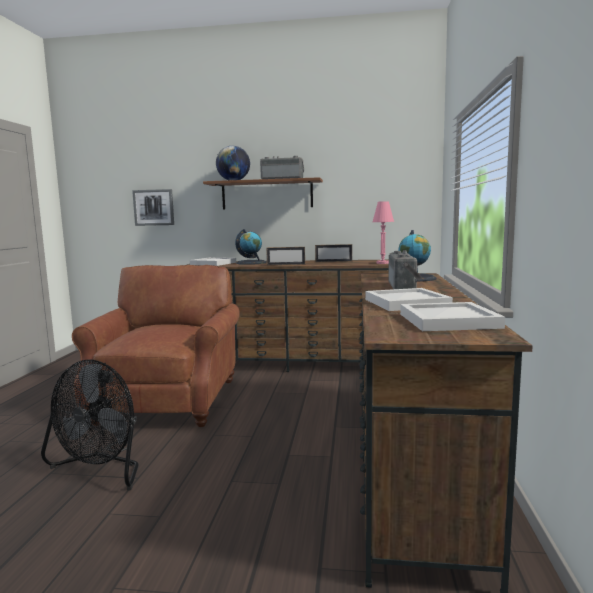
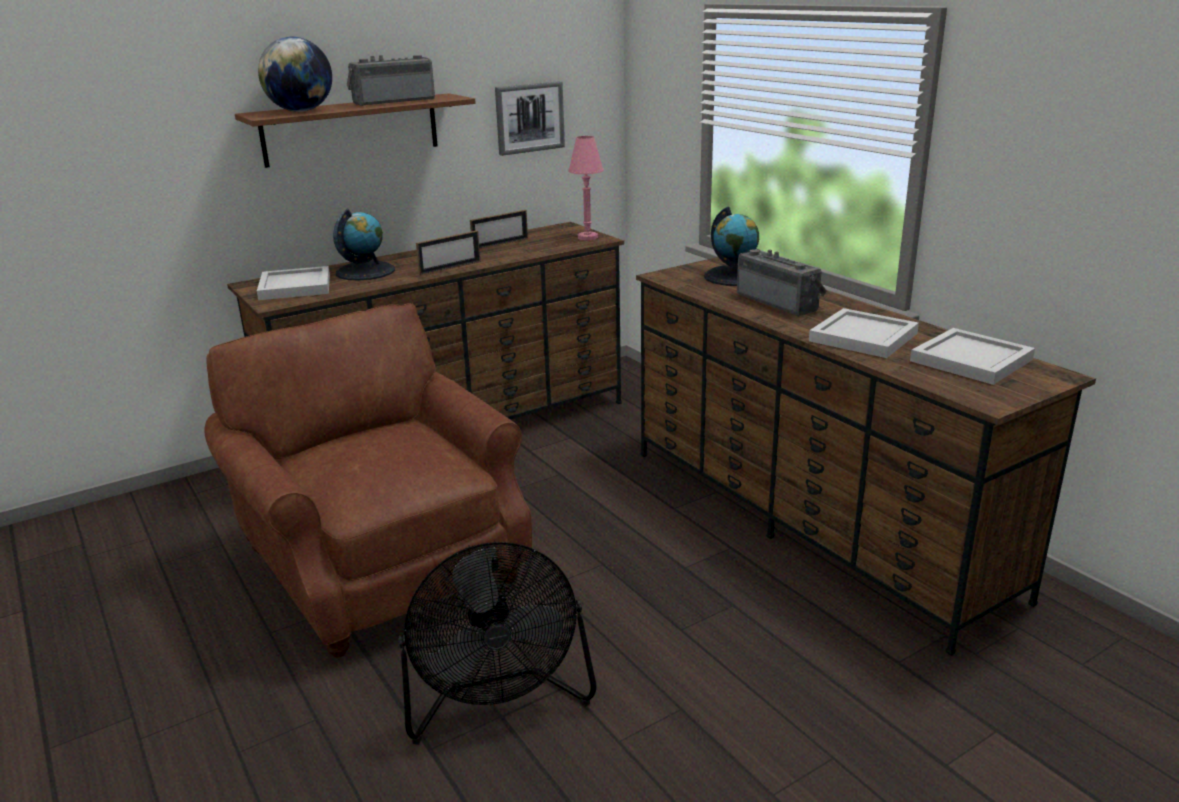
camera: 40 degrees left, 15 degrees up
picture [132,189,174,226] -> picture moved to [495,81,565,156]

